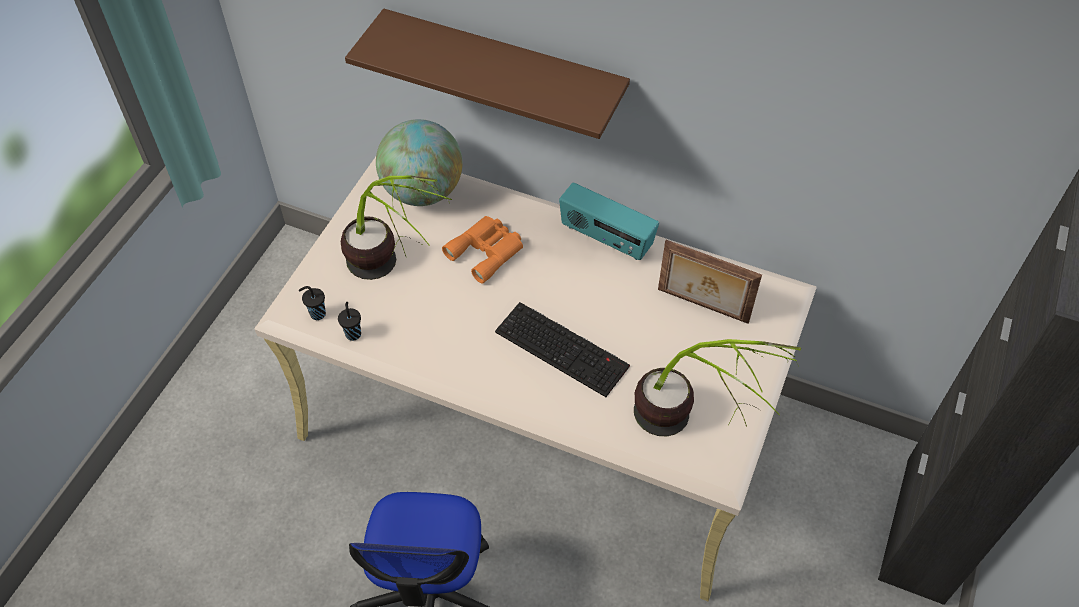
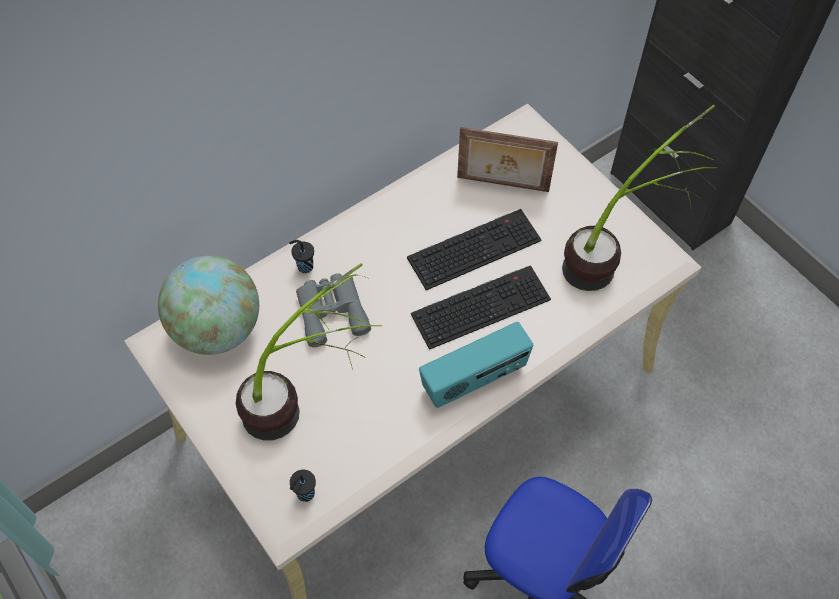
camera: 60 degrees left, 5 degrees up
black cup [338,302,361,341] -> black cup moved to [289,240,314,273]
brown shelf [345,9,630,139] -> none
orange binoculars [442,216,523,284] -> grey binoculars [296,273,371,347]
radio [559,183,659,260] -> radio moved to [419,322,533,408]
picture frame [658,240,762,324] -> picture frame turned 45 degrees clockwise [457,127,558,192]
none -> keyboard [407,209,541,290]

